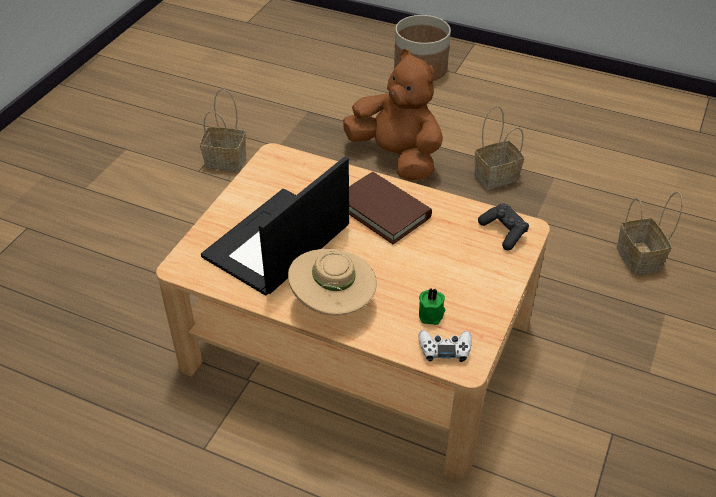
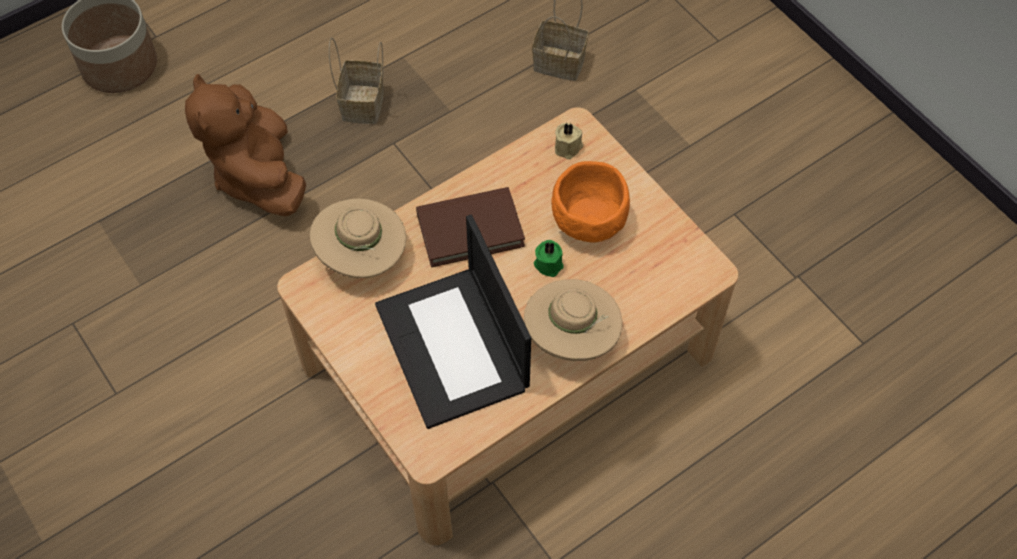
camera: 60 degrees left, 15 degrees up
basket [200,89,246,171] -> none
brown plush toy [343,49,443,180] -> brown plush toy turned 90 degrees counterclockwise [185,74,306,216]
green candle [419,288,445,325] -> green candle moved to [534,240,564,277]
white game controller [419,330,472,362] -> none
black game controller [478,203,529,251] -> beige candle [555,123,583,159]
none -> beige hat [310,199,406,278]
none -> orange bowl [551,161,630,243]

